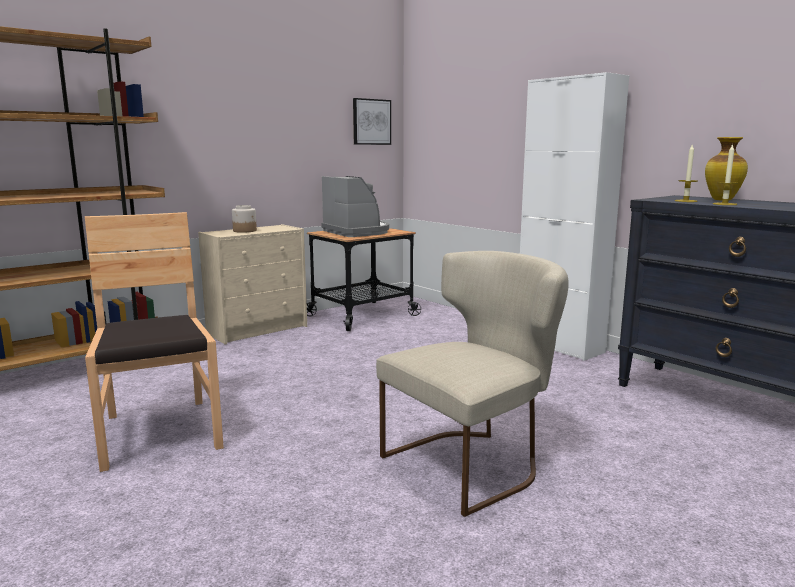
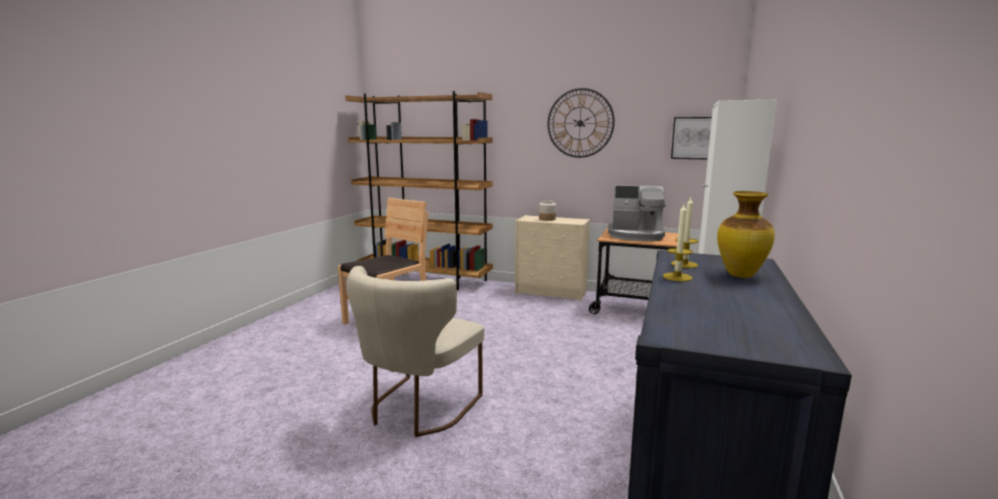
camera: 60 degrees right, 0 degrees up
coffee machine [321,176,389,237] -> coffee machine turned 75 degrees clockwise [608,185,666,241]
beige chair [376,251,569,517] -> beige chair turned 90 degrees clockwise [347,266,484,437]
none -> wall clock [547,88,615,158]

